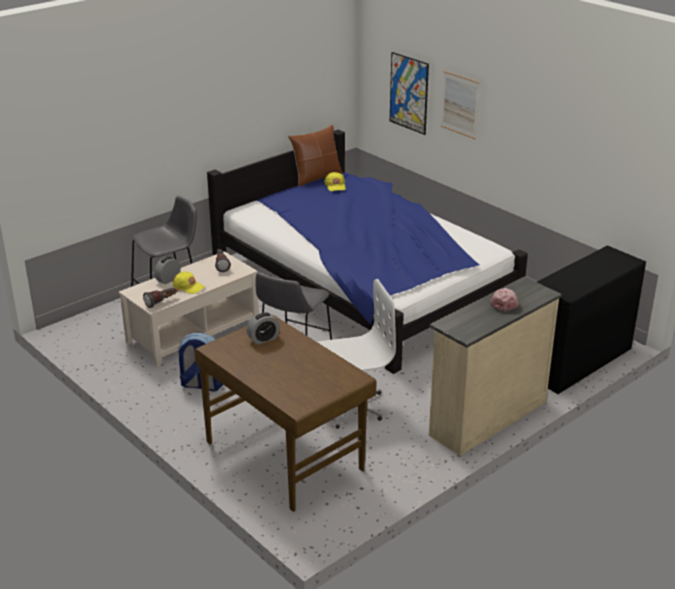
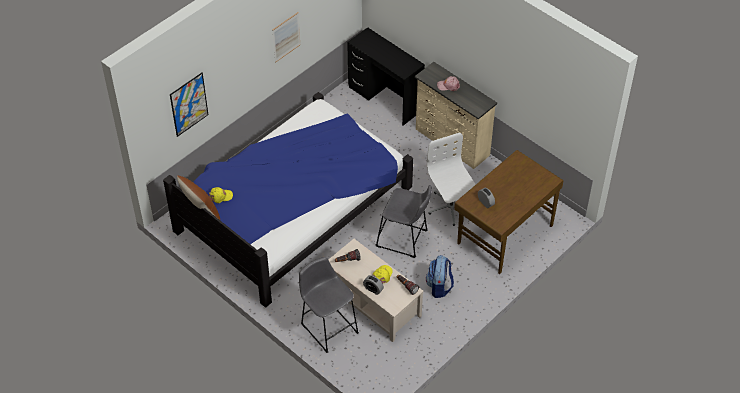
camera: 95 degrees left, 20 degrees up
picture [441,71,480,139] -> picture moved to [272,12,301,63]

